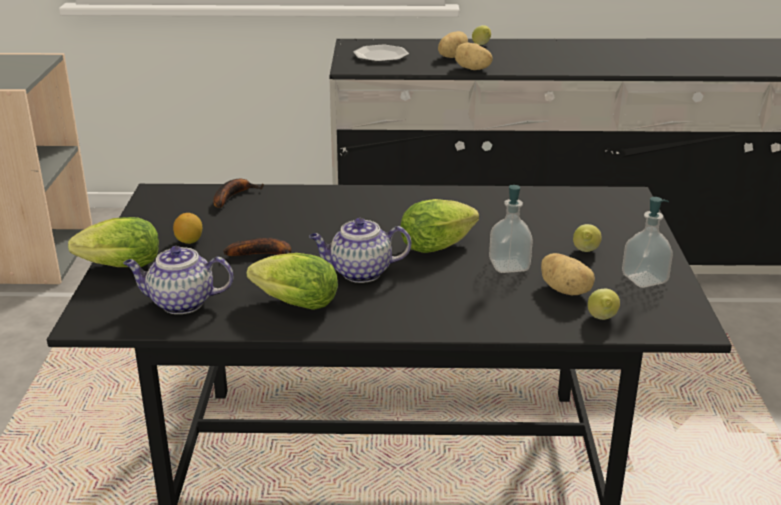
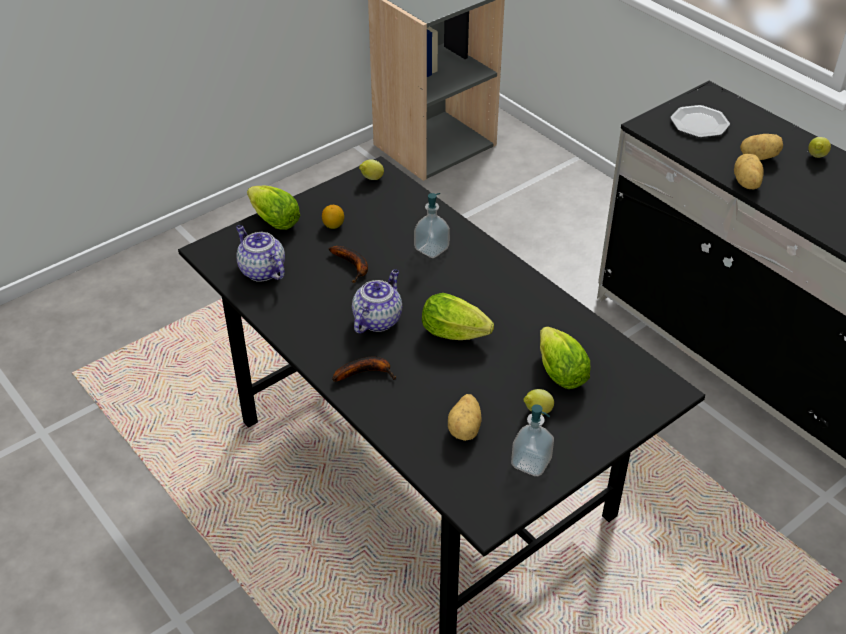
camera: 50 degrees right, 15 degrees up
banana [213,179,264,208] -> banana moved to [332,357,396,381]
lettuce [247,253,338,310] -> lettuce moved to [540,326,590,389]
teapot [309,218,411,283] -> teapot turned 75 degrees clockwise [352,269,402,334]
soap dispenser [489,185,533,273] -> soap dispenser moved to [414,193,450,258]
lemon [588,289,620,320] -> lemon moved to [359,160,384,180]

